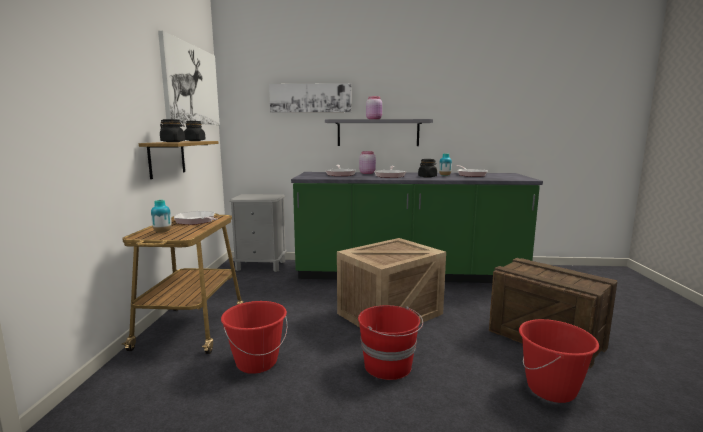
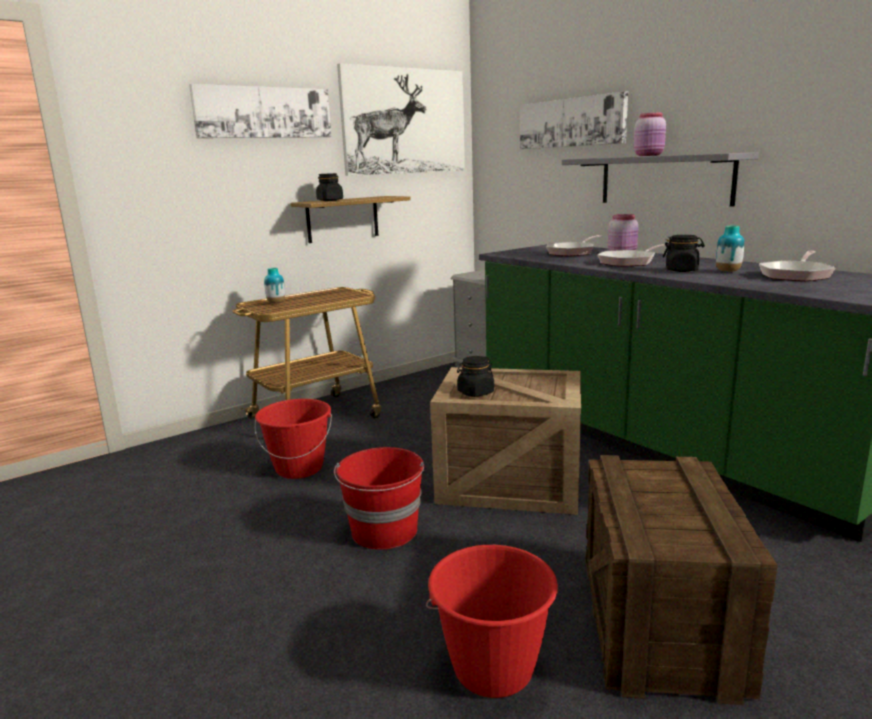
camera: 50 degrees right, 5 degrees up
frying pan [174,211,217,225] -> none
black jar [184,121,205,141] -> black jar moved to [457,356,494,397]
none -> picture [189,84,331,138]

